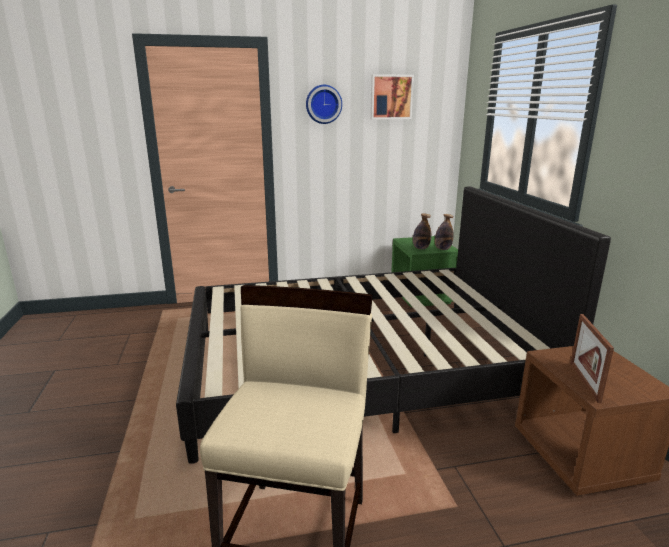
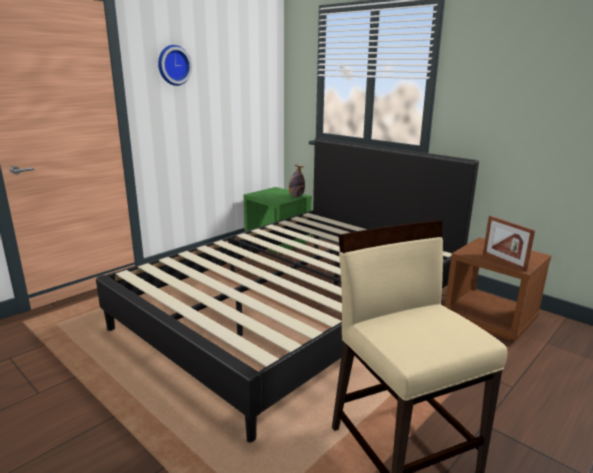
camera: 35 degrees left, 0 degrees up
picture [370,74,414,119] -> none
bottle [413,213,431,249] -> none

